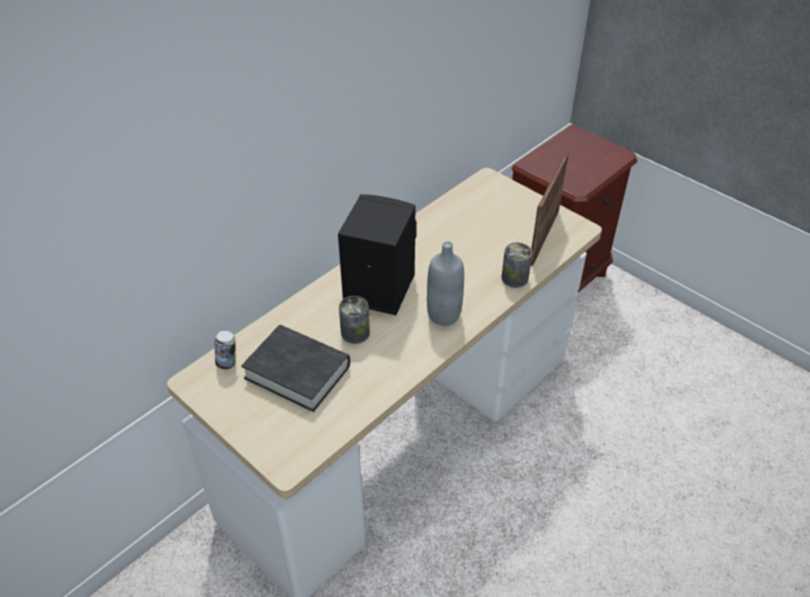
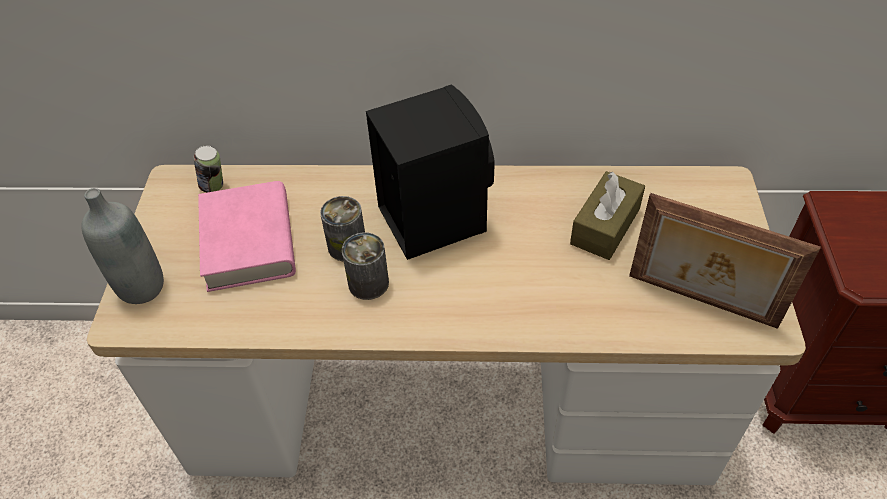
camera: 50 degrees right, 5 degrees up
black book [241,325,350,412] -> pink book [198,181,296,292]
grey bottle [427,241,464,326] -> grey bottle moved to [81,188,164,304]
can [501,243,532,288] -> can moved to [342,233,389,300]
picture frame [531,153,569,266] -> picture frame turned 135 degrees counterclockwise [629,193,820,329]
none -> brown tissue box [570,171,645,260]

